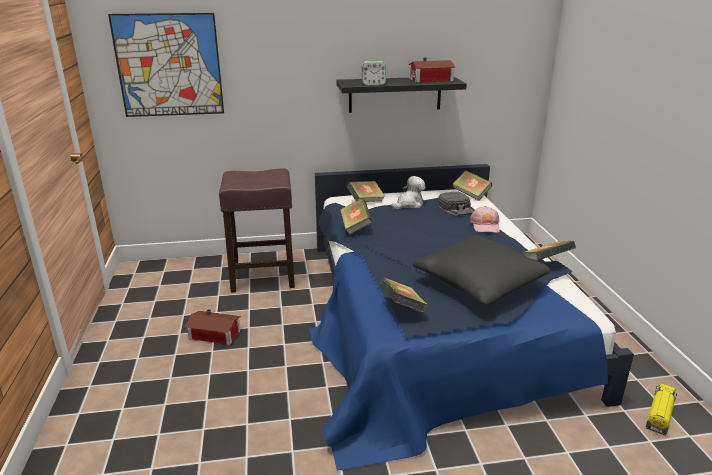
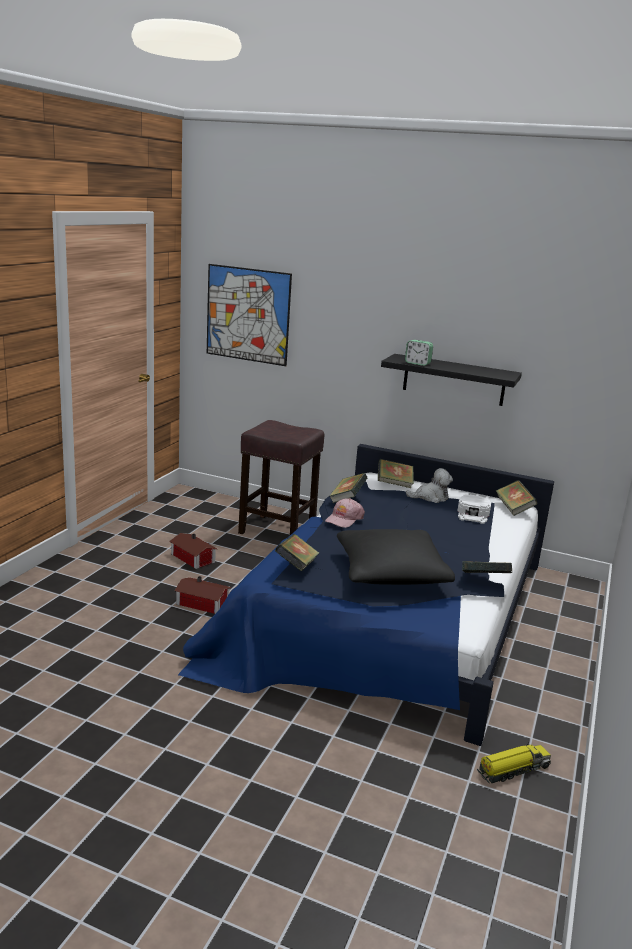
camera: 30 degrees right, 5 degrees down
toy house [409,57,456,83] -> toy house moved to [174,576,232,614]
black cap [438,192,474,217] -> white cap [457,494,491,524]
pink cap [470,206,500,233] -> pink cap moved to [325,498,365,528]

